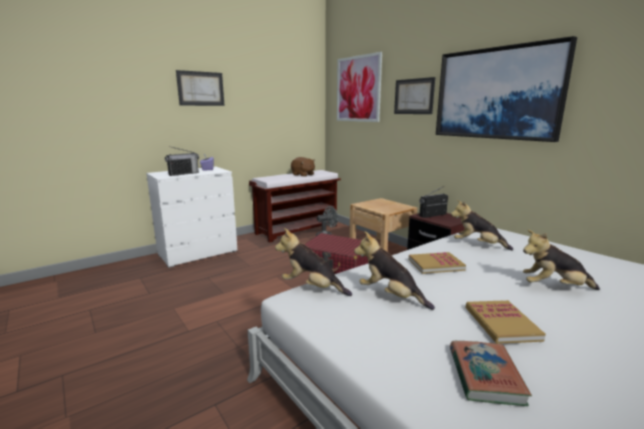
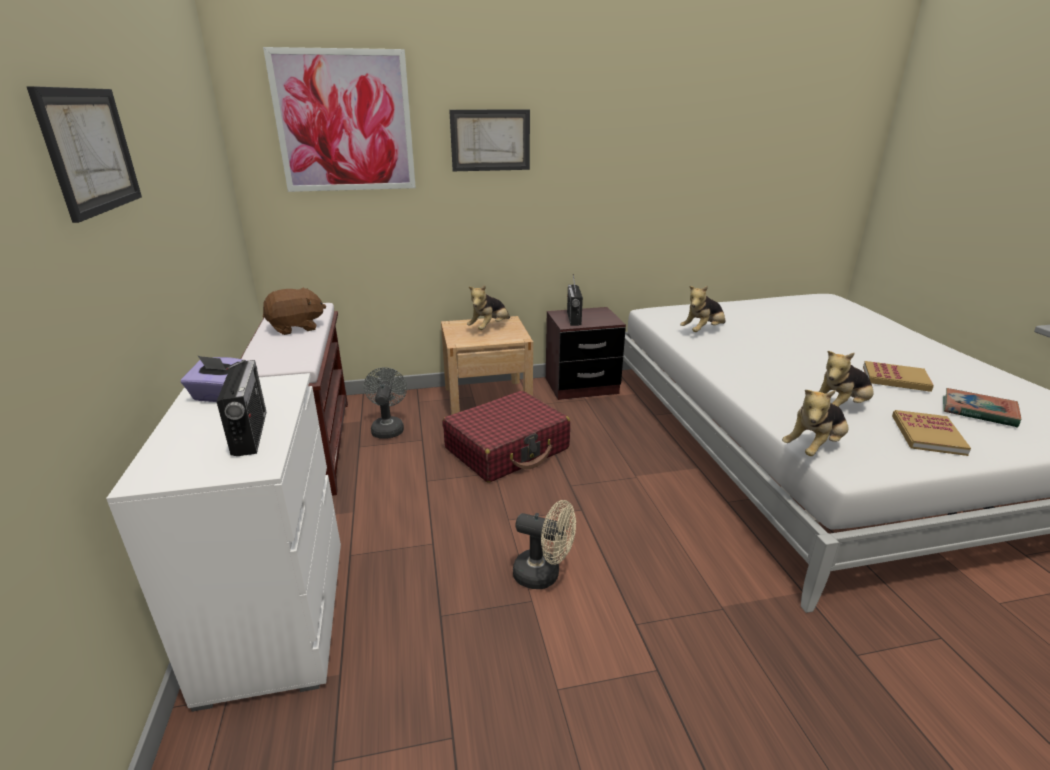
camera: 65 degrees left, 10 degrees up
book [409,252,466,274] -> book moved to [892,410,971,456]
picture [436,36,577,142] -> none
plush toy [523,230,600,290] -> plush toy moved to [467,285,510,330]
none -> beige fan [513,500,576,589]

